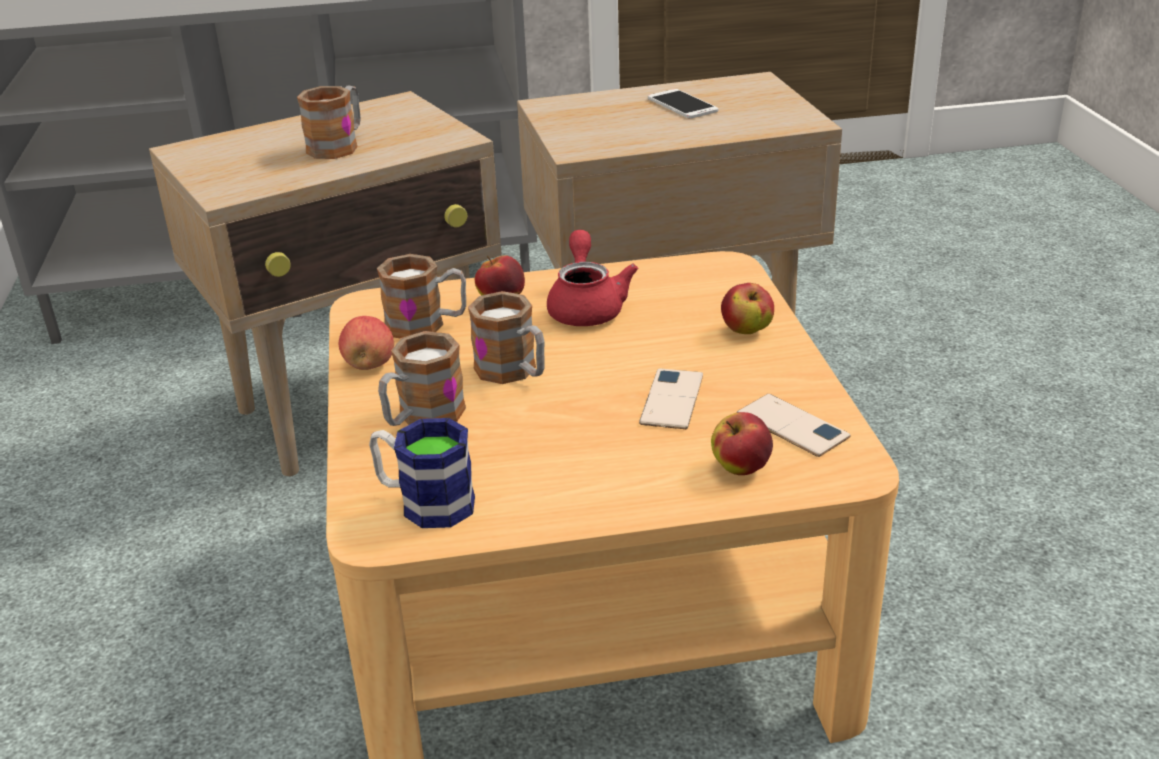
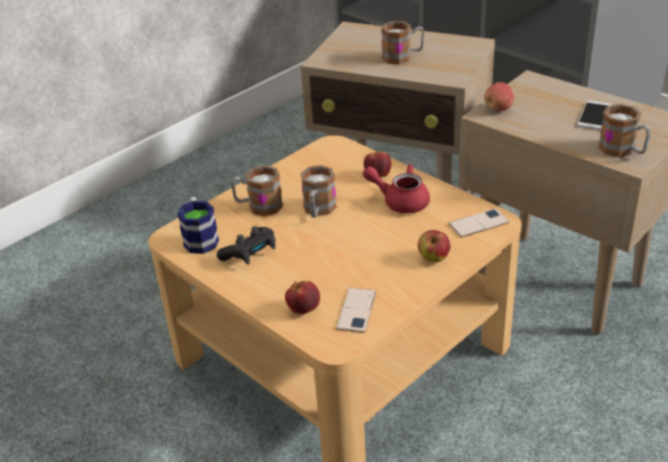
camera: 55 degrees right, 5 degrees up
apple [339,316,394,370] -> apple moved to [484,82,514,111]
mug [377,254,466,339] -> mug moved to [598,104,651,157]
red teapot [547,230,638,326] -> red teapot turned 120 degrees counterclockwise [363,164,430,213]
phone [639,368,703,429] -> phone moved to [448,208,509,238]
none -> black game controller [217,226,276,265]

